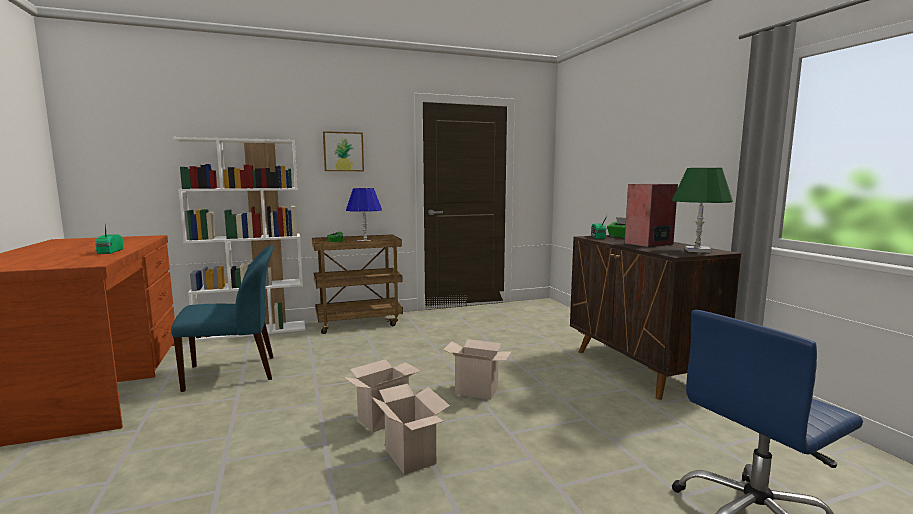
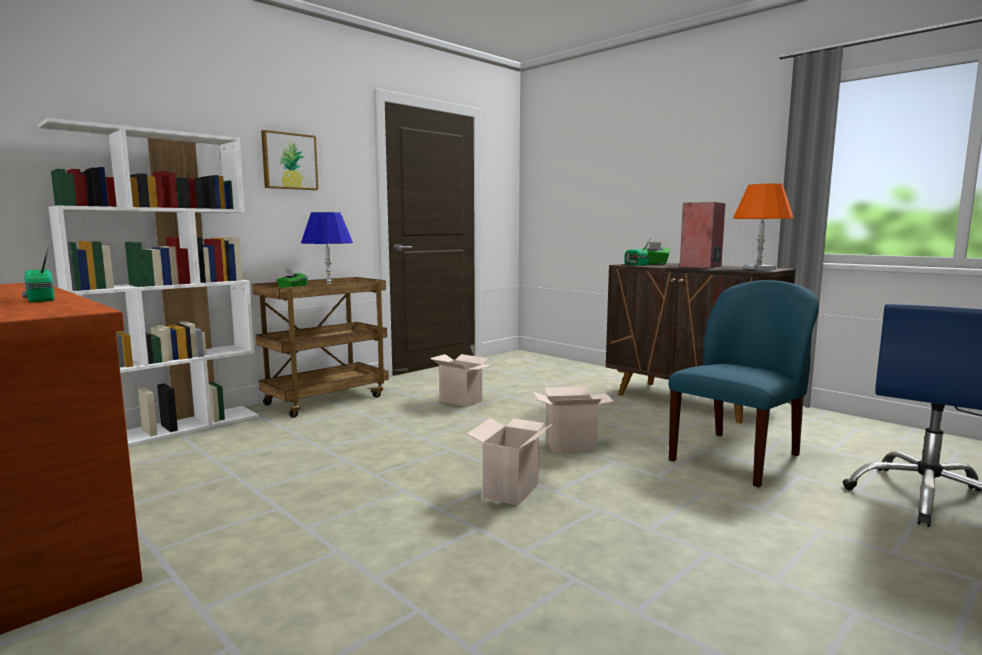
camera: 25 degrees left, 0 degrees up
blue chair [171,245,274,392] -> blue chair moved to [669,280,819,487]
cardboard box [371,384,450,475] -> cardboard box moved to [430,354,491,407]
green table lamp [672,168,733,253] -> orange table lamp [733,183,794,270]

